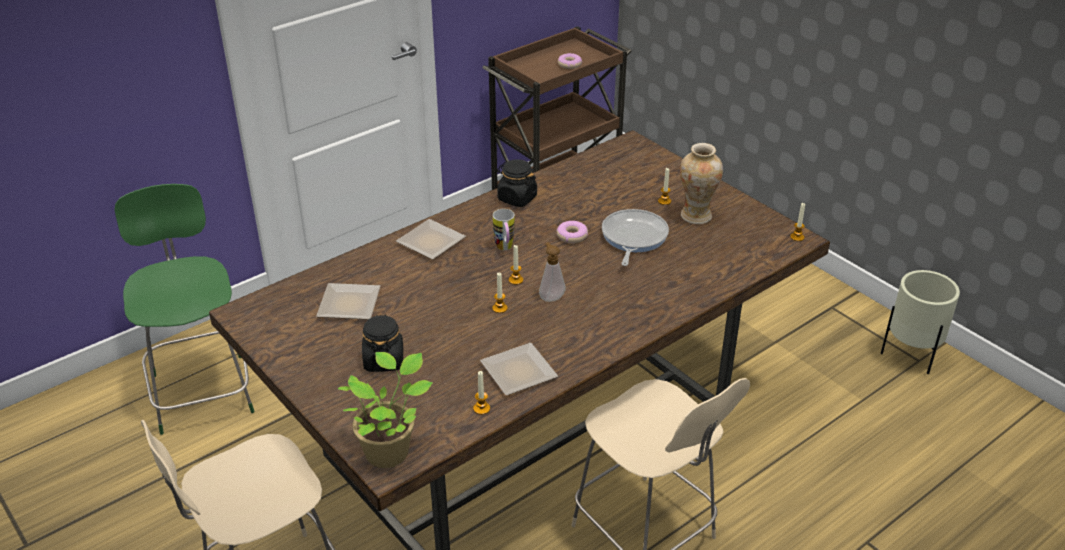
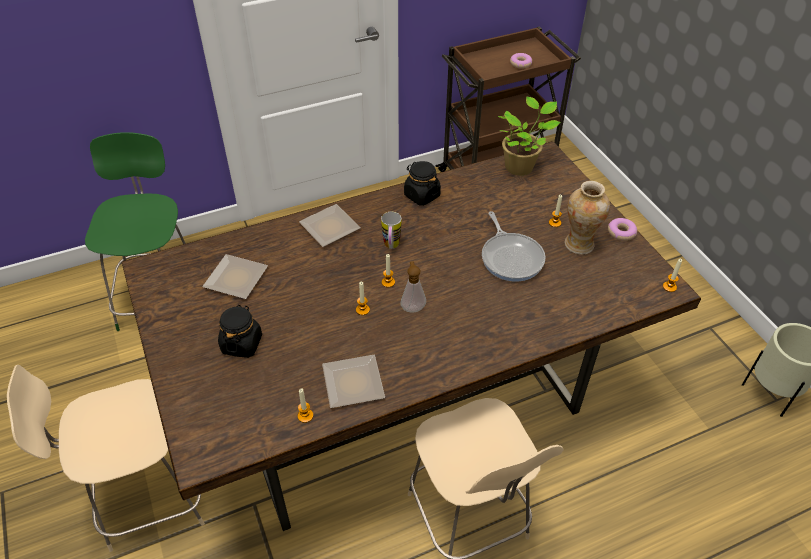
camera: 15 degrees right, 10 degrees up
potted plant [338,352,433,468] -> potted plant moved to [498,97,561,175]
donut [556,221,588,243] -> donut moved to [608,218,637,241]
frying pan [602,209,669,266] -> frying pan turned 135 degrees clockwise [482,211,546,282]

